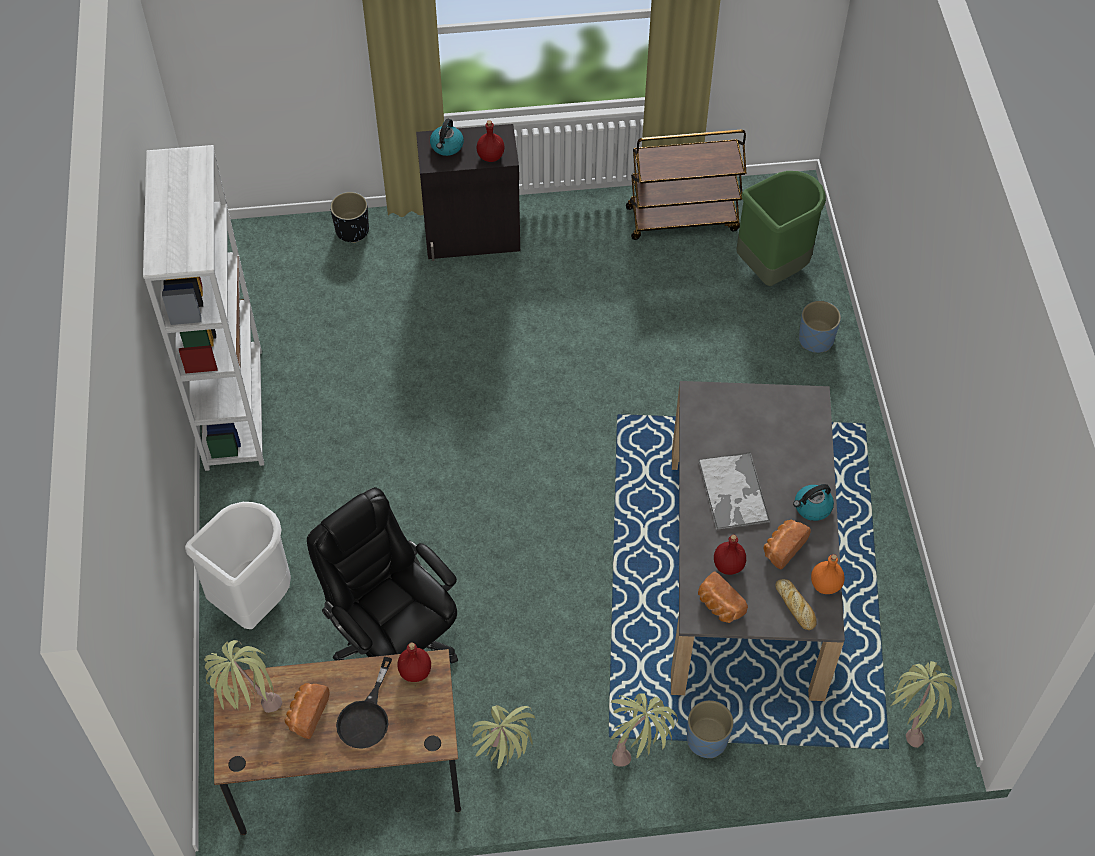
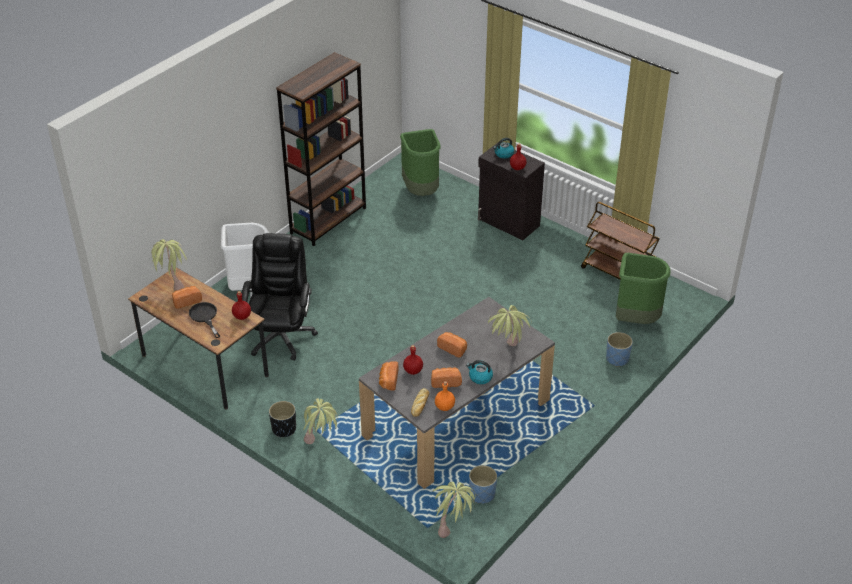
camera: 45 degrees right, 15 degrees down
white bookcase [143,145,264,471] -> brown bookcase [276,52,366,246]
black planter [330,192,369,243] -> black planter moved to [269,401,296,437]
black frying pan [336,657,392,749] -> black frying pan turned 90 degrees clockwise [189,302,220,338]
potted plant [472,705,535,769] -> potted plant moved to [488,305,532,346]
blue planter [687,700,734,758] -> blue planter moved to [469,465,497,503]
tray [698,452,770,530] -> bread [437,332,467,358]
none -> green trash can [400,129,440,196]

